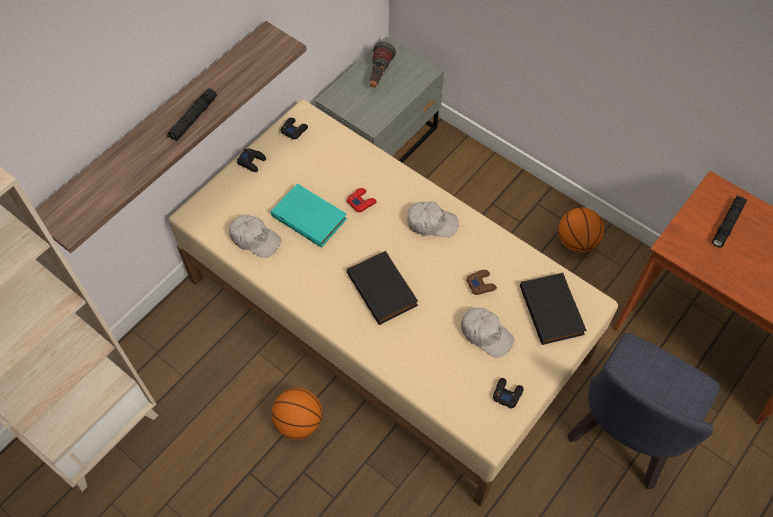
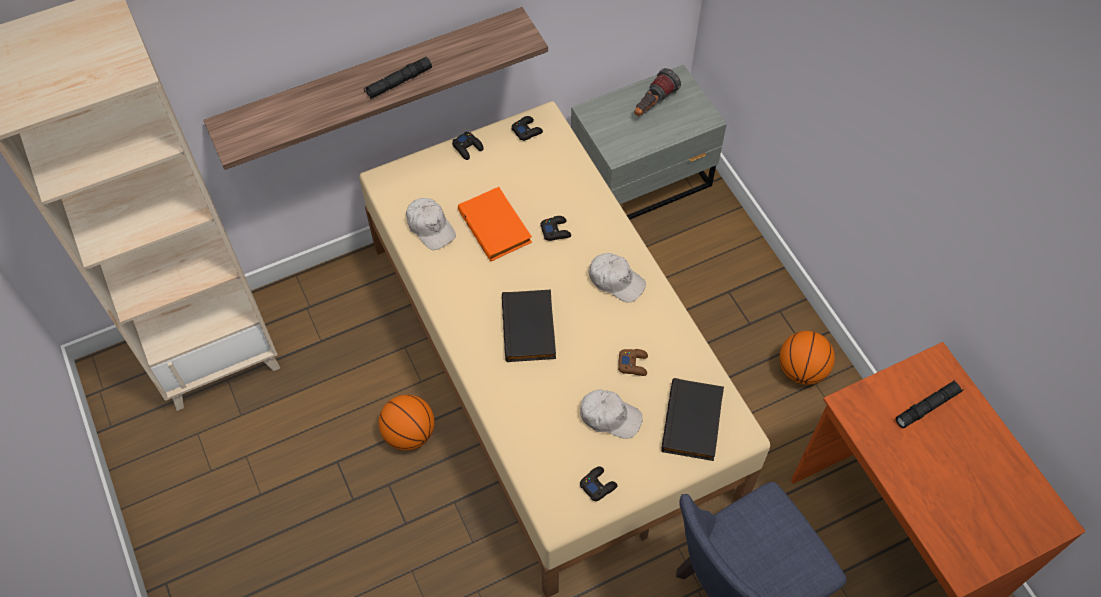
camera: 25 degrees right, 0 degrees up
turquoise book [271,183,347,248] -> orange book [458,187,532,262]
red game controller [347,188,377,212] -> black game controller [540,216,571,241]
white cap [461,308,514,358] -> white cap turned 45 degrees counterclockwise [580,390,643,439]

